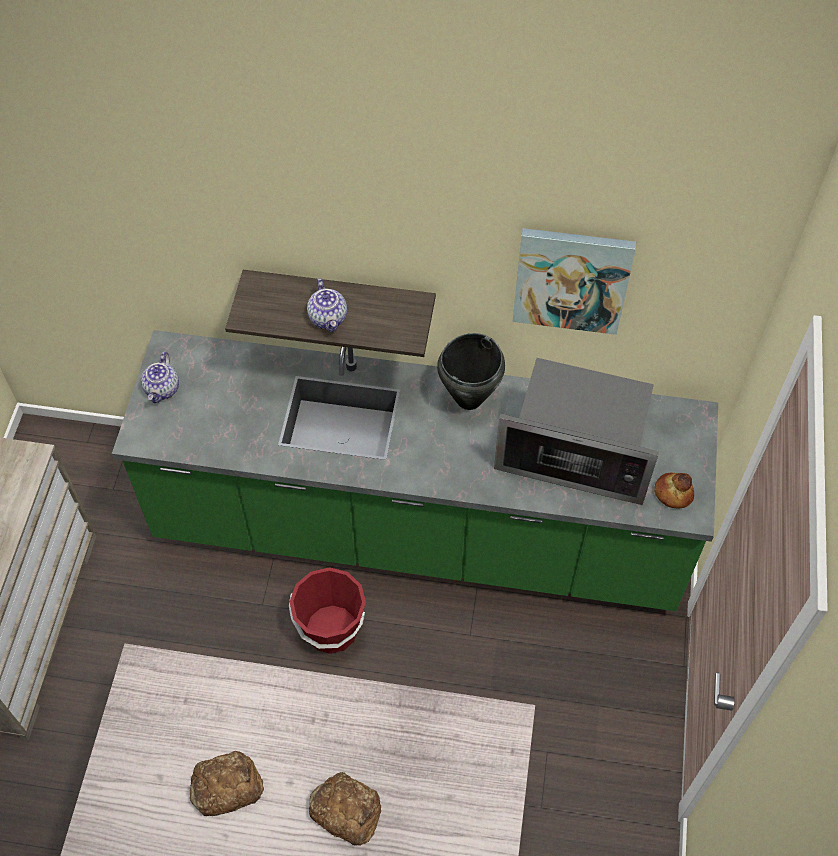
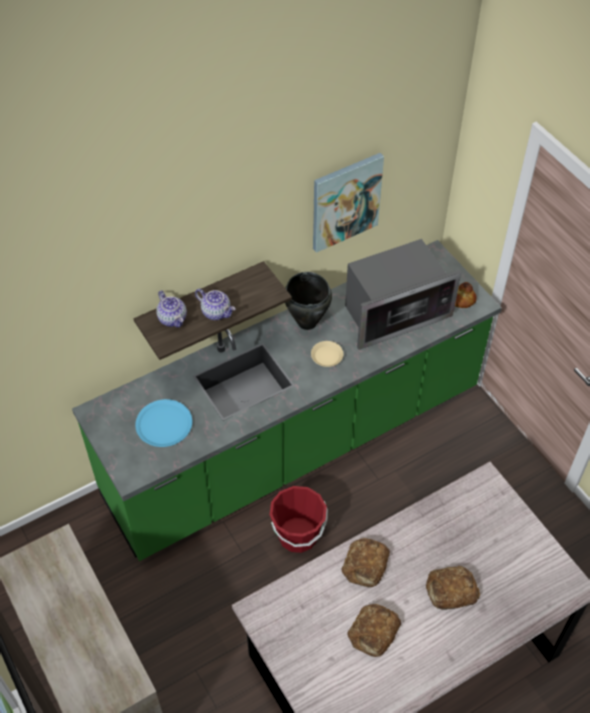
camera: 40 degrees left, 5 degrees down
teapot [141,352,179,403] -> teapot moved to [156,291,187,328]
none -> blue plate [135,399,192,447]
none -> beige plate [311,341,343,367]
none -> bread [341,538,390,587]

